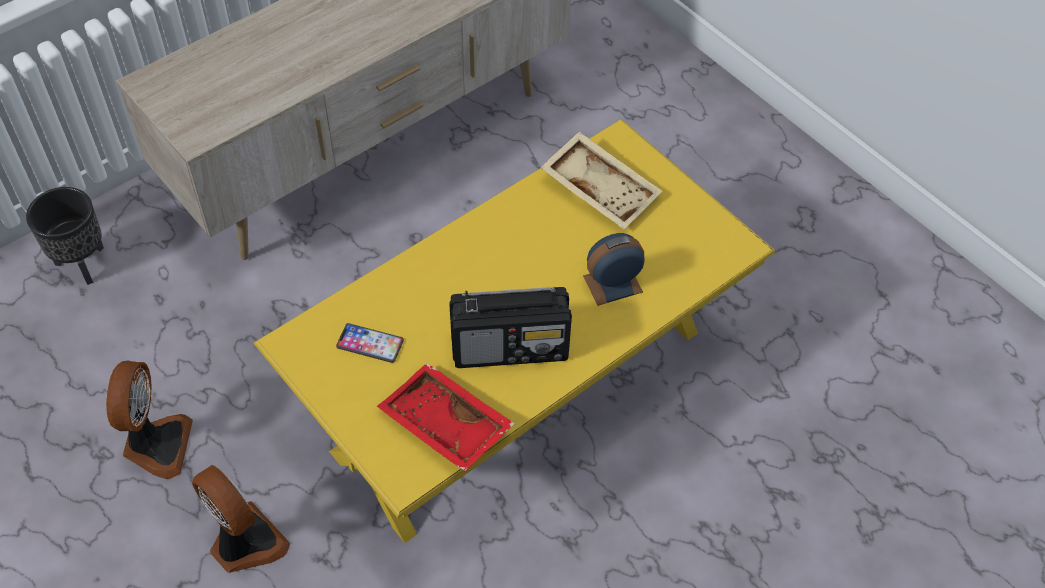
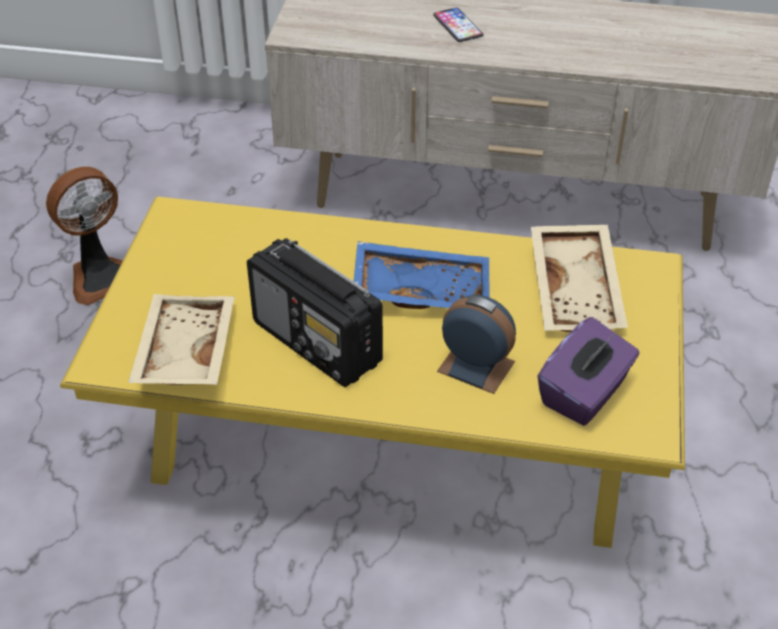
camera: 50 degrees right, 10 degrees down
black planter [26,187,104,285] -> none
fan [192,465,290,573] -> none
phone [336,323,404,363] -> phone moved to [433,8,483,42]
red tray [377,363,515,471] -> beige tray [128,294,234,385]
none -> blue tray [354,241,490,309]
none -> purple tissue box [538,317,640,426]

